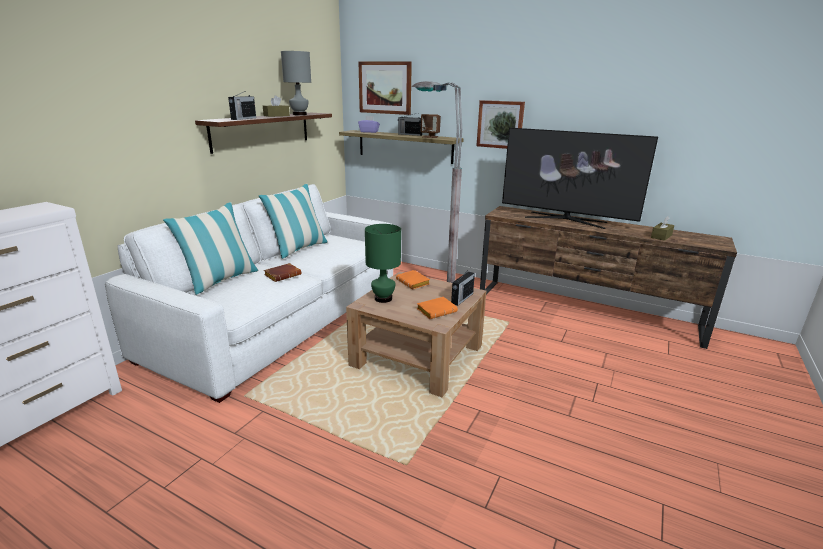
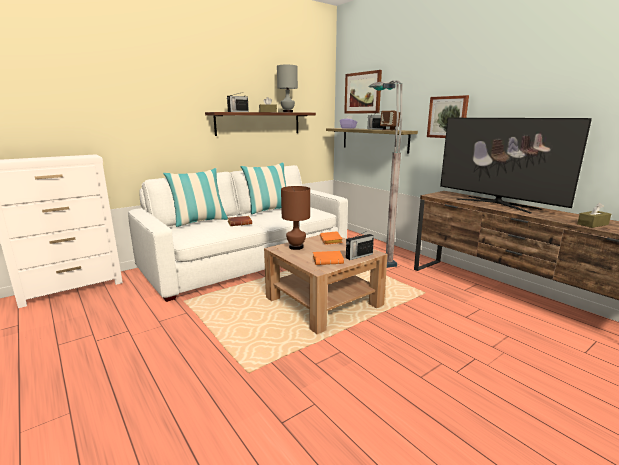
camera: 25 degrees right, 5 degrees down
green table lamp [365,224,401,303] -> brown table lamp [281,186,310,250]

